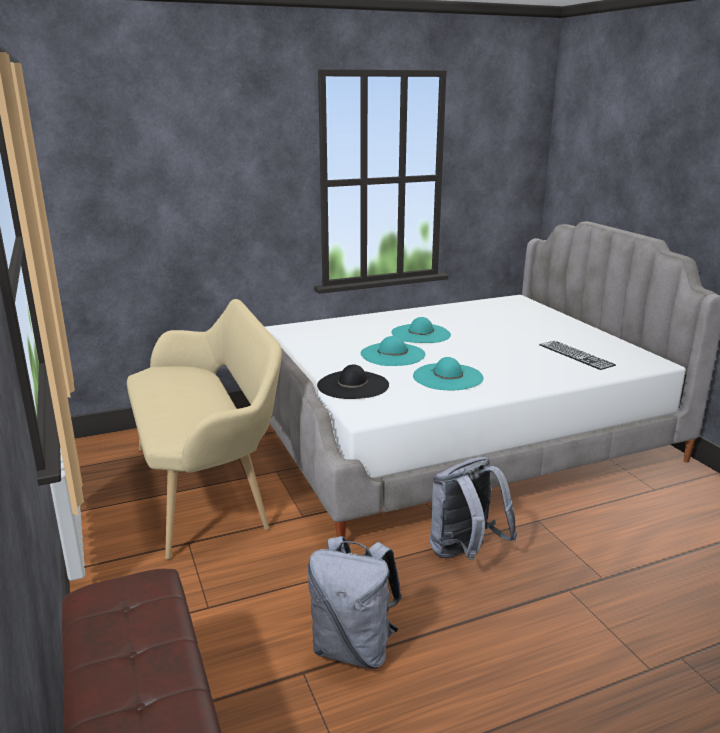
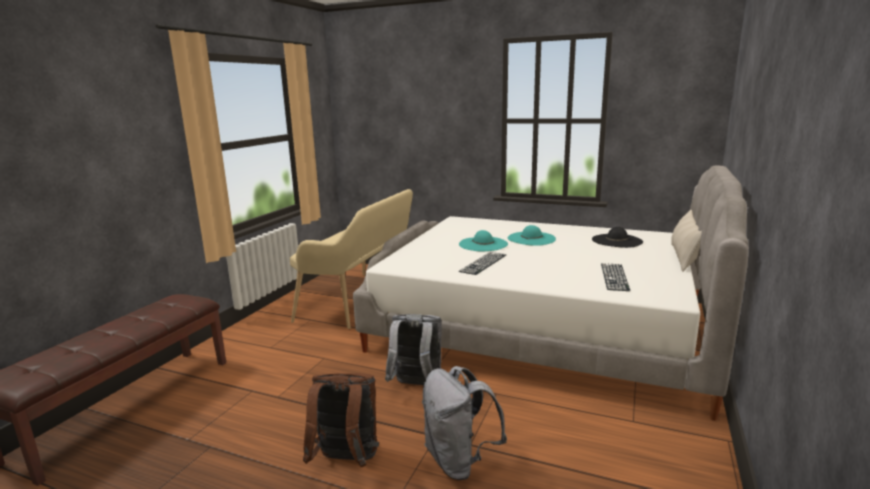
camera: 45 degrees right, 5 degrees down
grey backpack [308,536,402,669] -> grey backpack moved to [422,366,507,480]
black hat [317,364,389,399] -> black hat moved to [592,227,643,248]
turquoise hat [413,357,484,390] -> keyboard [459,252,506,275]
none -> brown backpack [303,373,379,467]
none -> beige pillow [671,210,702,272]

